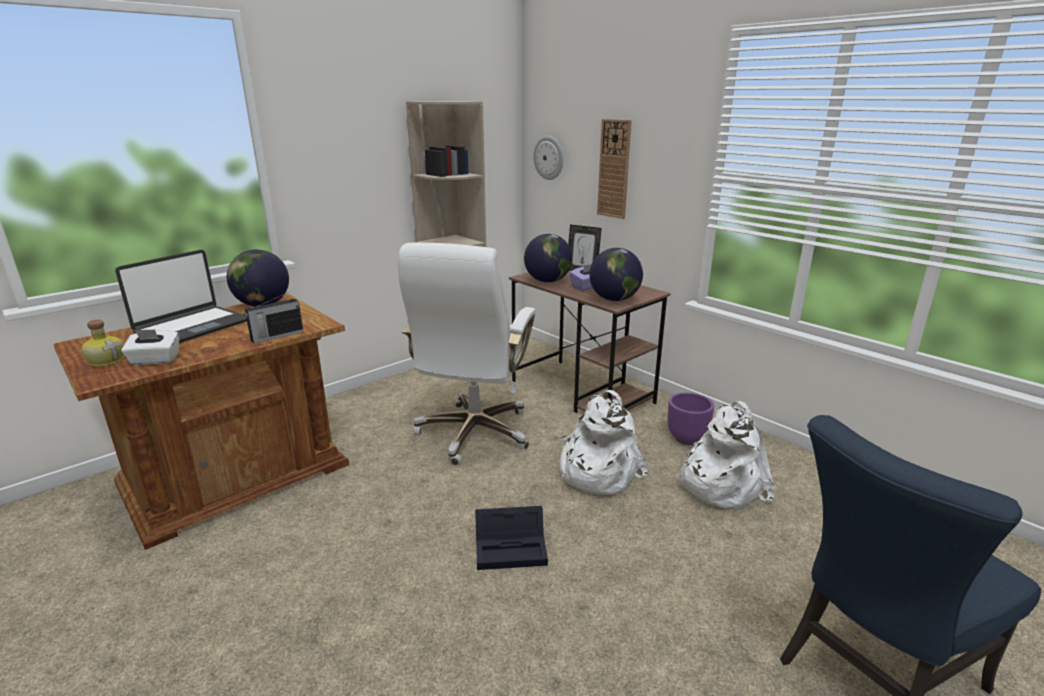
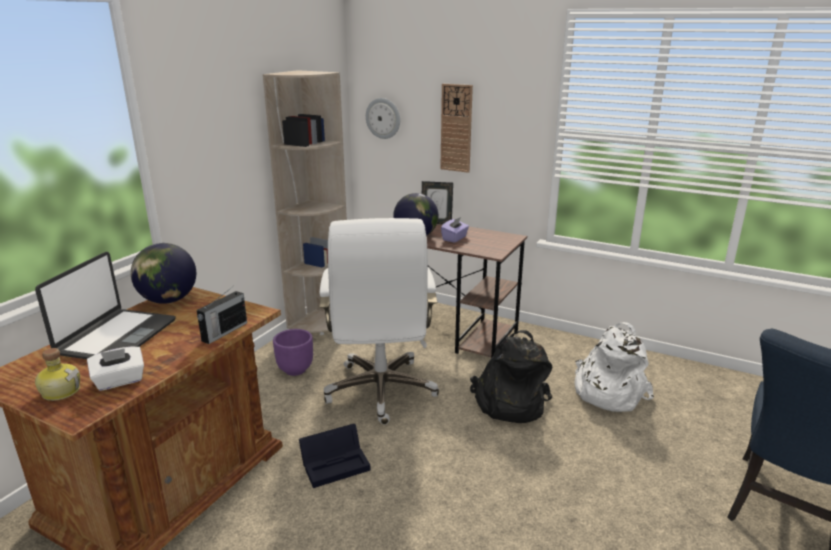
camera: 20 degrees left, 0 degrees up
black storage box [475,506,548,570] -> black storage box moved to [299,424,371,488]
white backpack [559,390,648,495] -> black backpack [470,330,552,423]
globe [589,248,643,301] -> none
purple planter [667,392,714,445] -> purple planter moved to [273,329,313,376]

